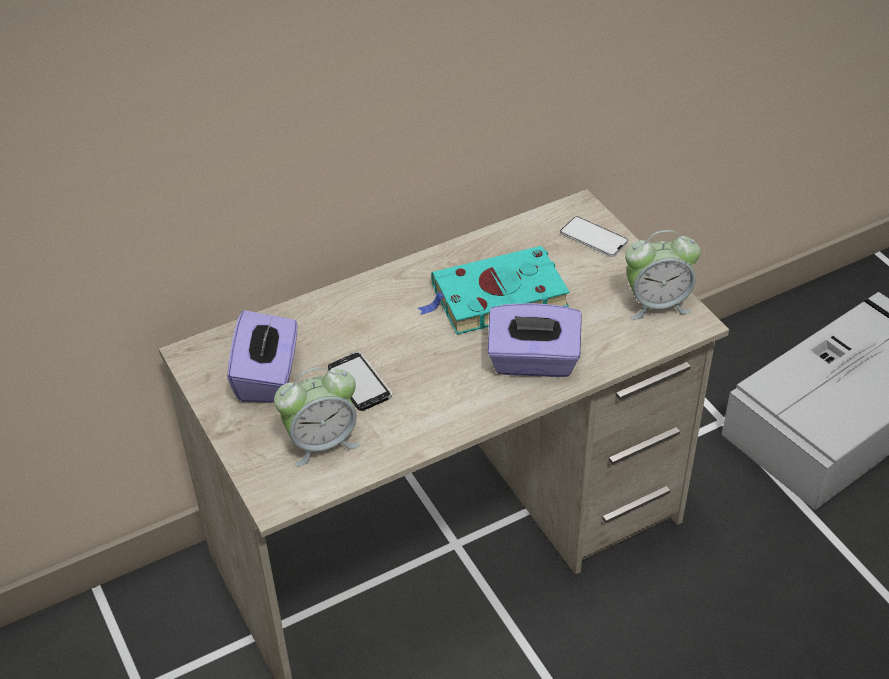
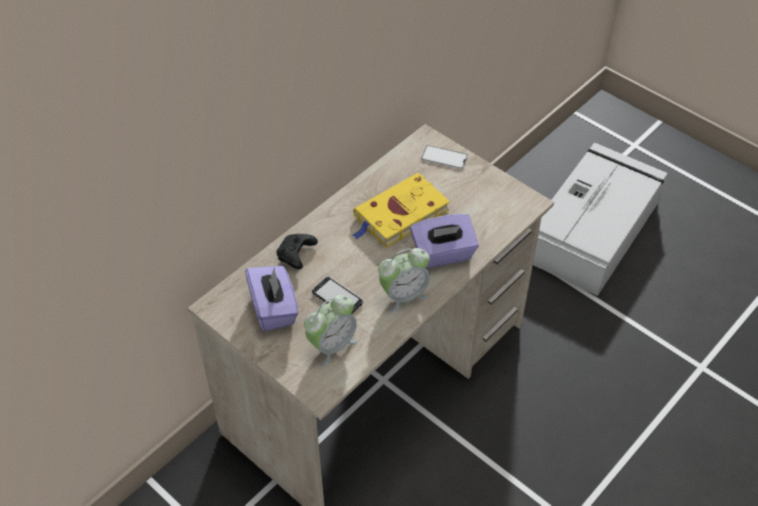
camera: 20 degrees left, 5 degrees up
turquoise book [418,246,570,335] -> yellow book [352,173,450,248]
alarm clock [625,230,701,319] -> alarm clock moved to [378,248,430,313]
none -> black game controller [277,234,318,269]

